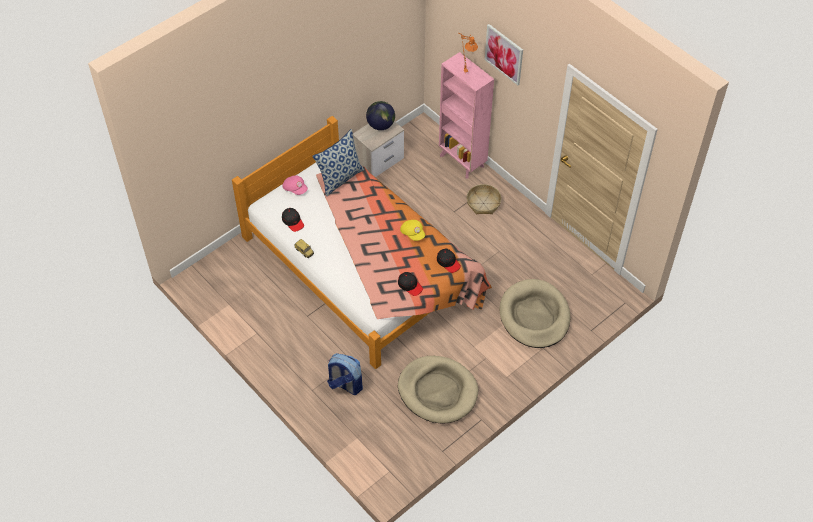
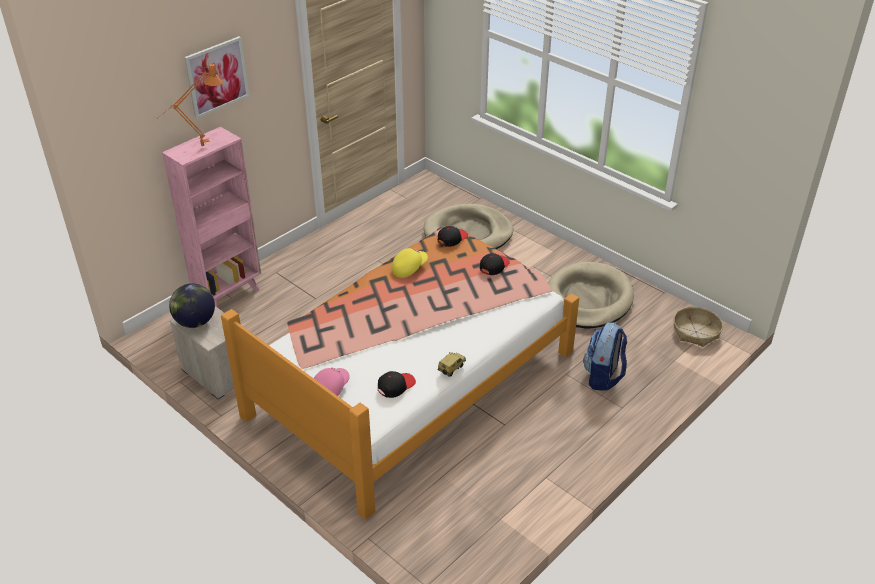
camera: 95 degrees left, 15 degrees down
pillow [312,129,365,196] -> none
basket [467,184,501,214] -> basket moved to [674,307,723,347]

